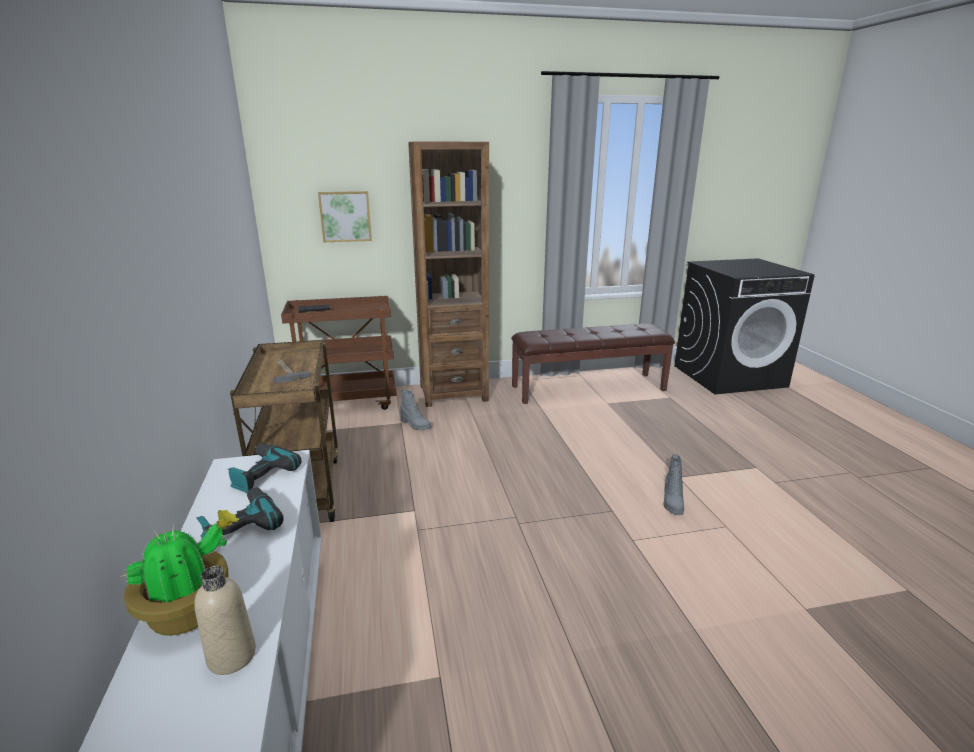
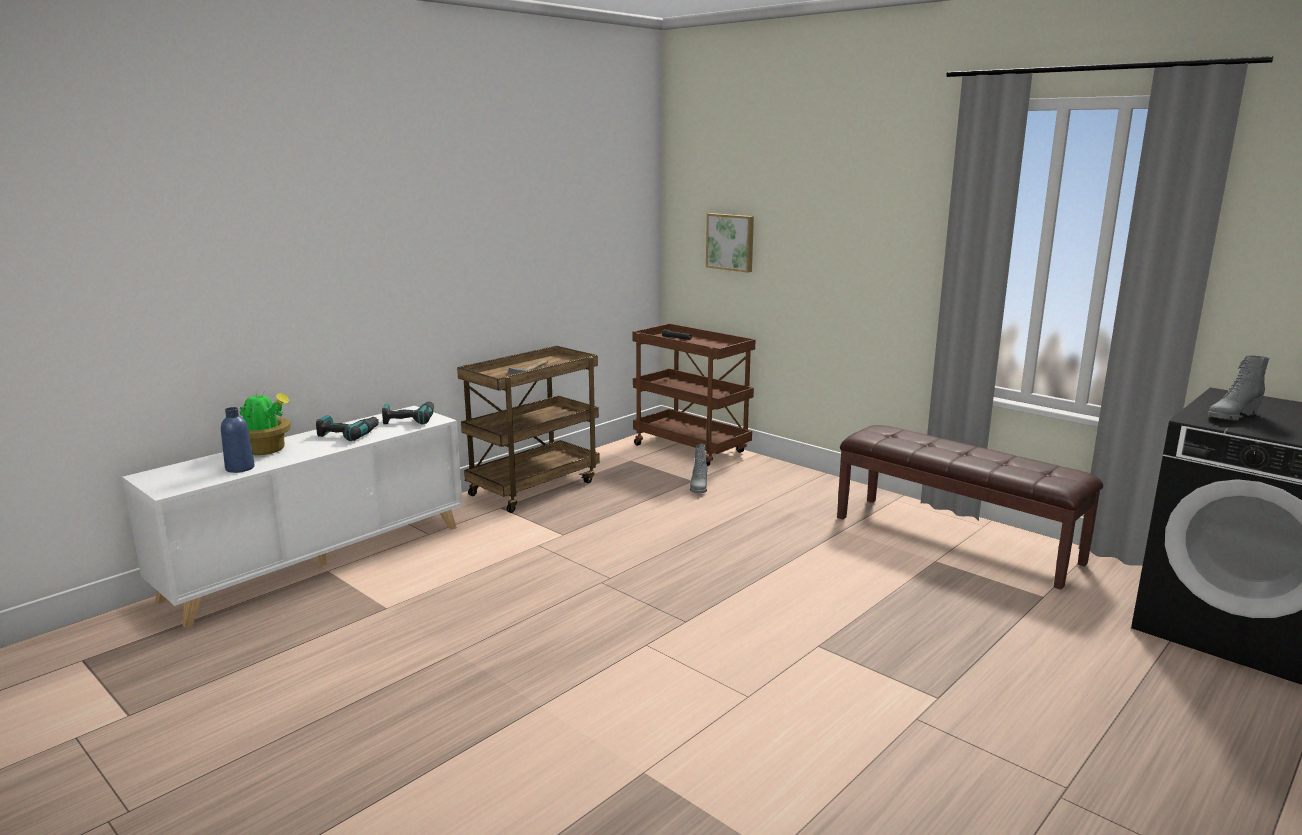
camera: 55 degrees right, 5 degrees down
beige bottle [194,566,256,675] -> blue bottle [221,407,255,473]
brown bookcase [408,142,489,407] -> none
grey boot [664,454,684,515] -> grey boot moved to [1208,355,1269,421]

